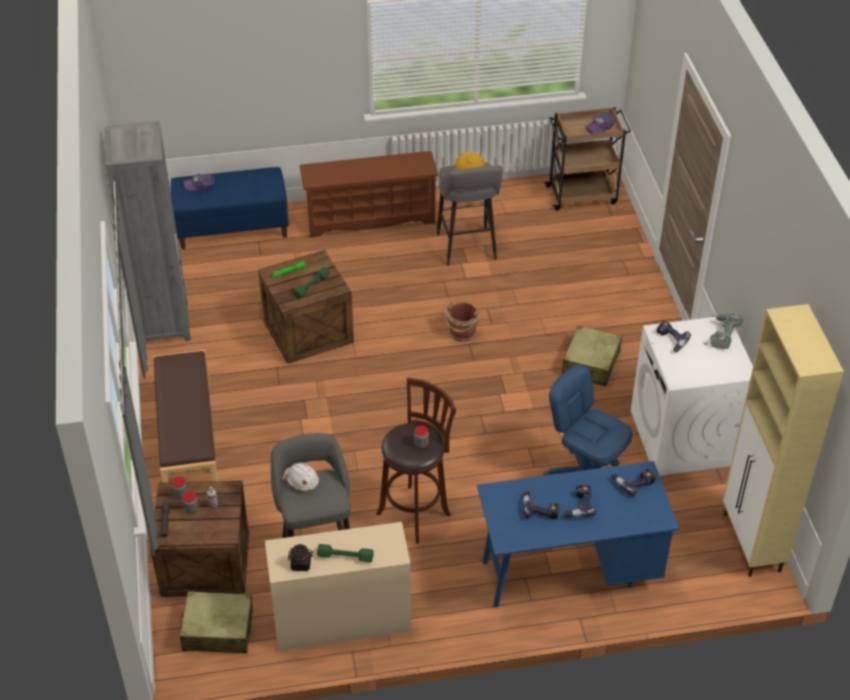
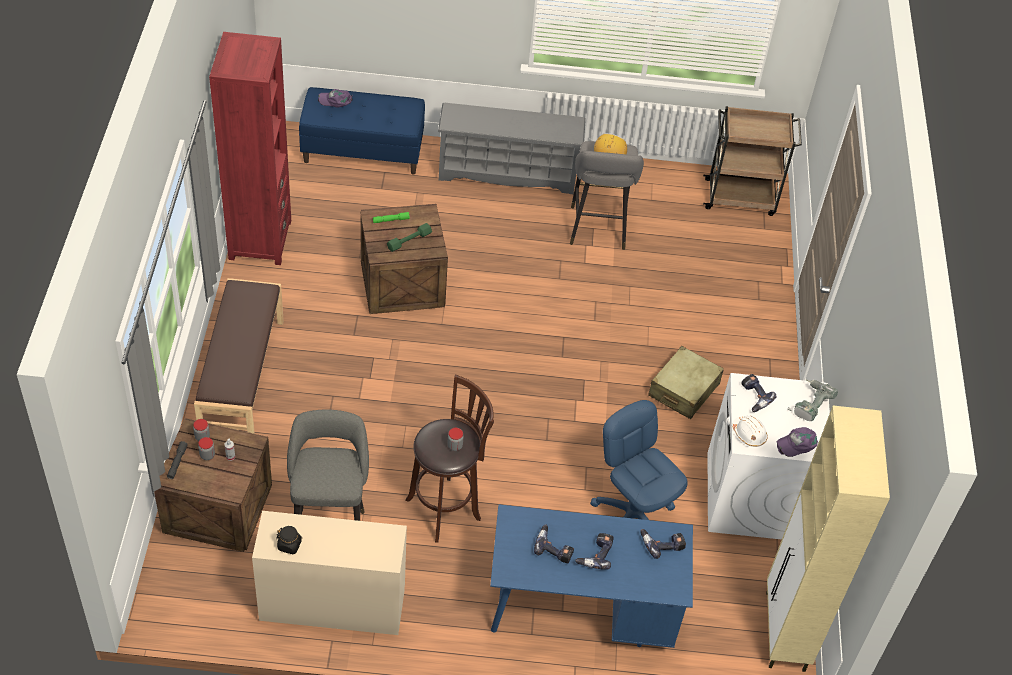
camera: 10 degrees right, 5 degrees up
grey bookcase [104,120,191,341] -> red bookcase [209,32,291,265]
beige suitcase [180,591,253,653] -> none
white hard hat [284,463,319,491] -> white hard hat moved to [732,416,768,447]
brown shoe rack [300,151,439,238] -> grey shoe rack [438,103,586,194]
green dumbbell [317,544,374,562] -> none
brown bucket [445,302,479,342] -> none
purple cap [586,113,615,134] -> purple cap moved to [777,427,818,457]

